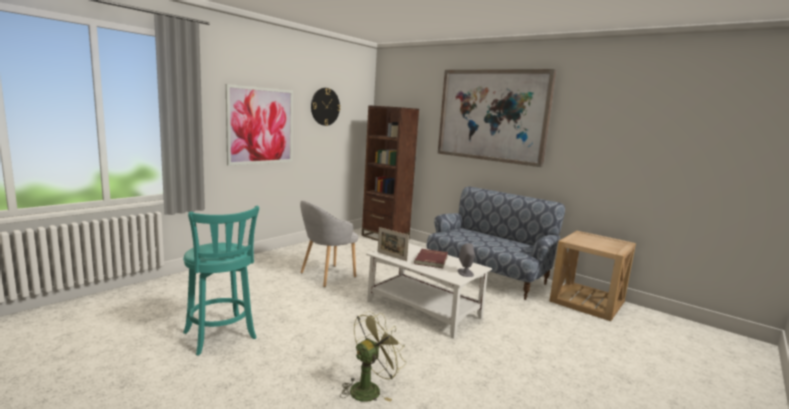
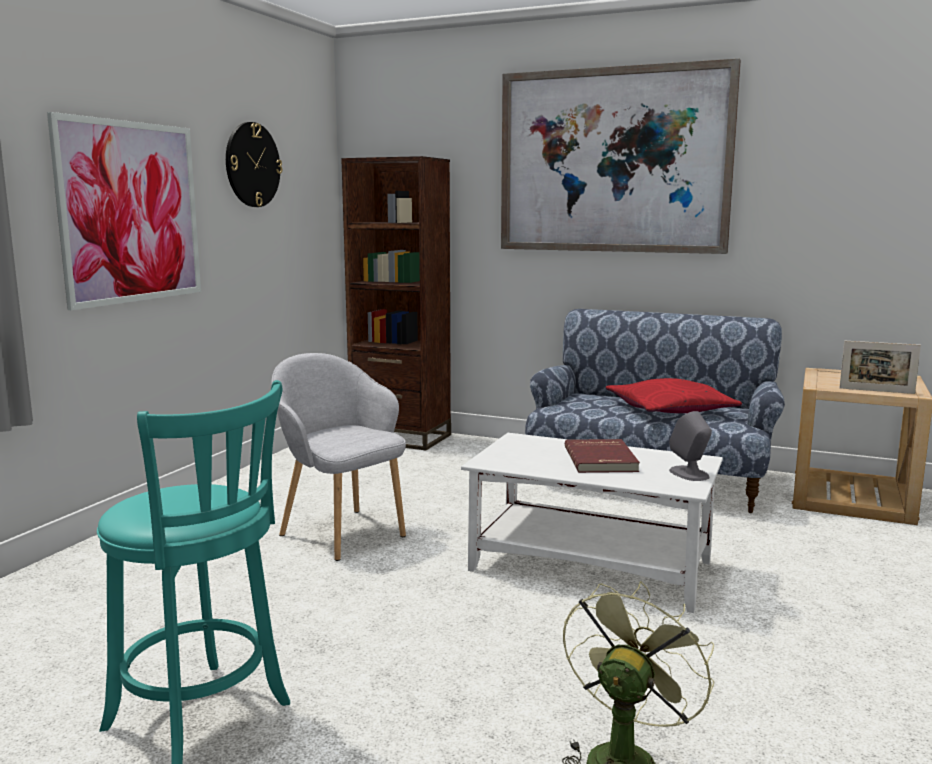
camera: 15 degrees left, 0 degrees up
grey armchair [300,201,358,287] -> grey armchair turned 105 degrees clockwise [271,353,406,561]
picture frame [378,227,409,261] -> picture frame moved to [839,341,921,394]
none -> red pillow [606,378,742,413]

